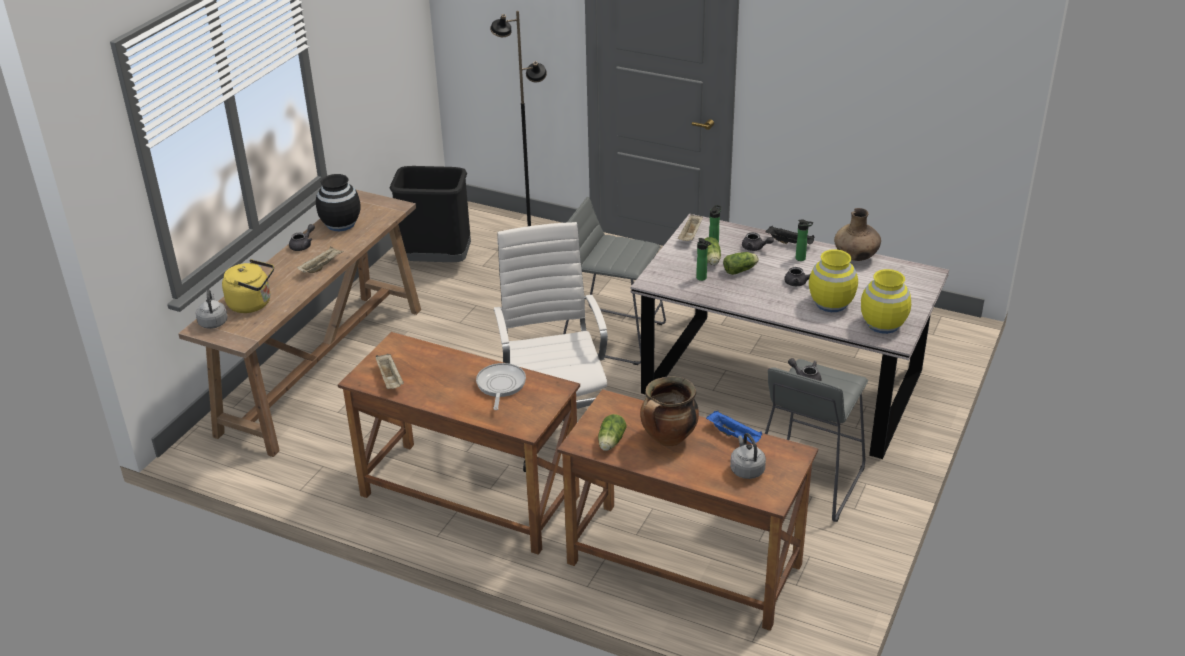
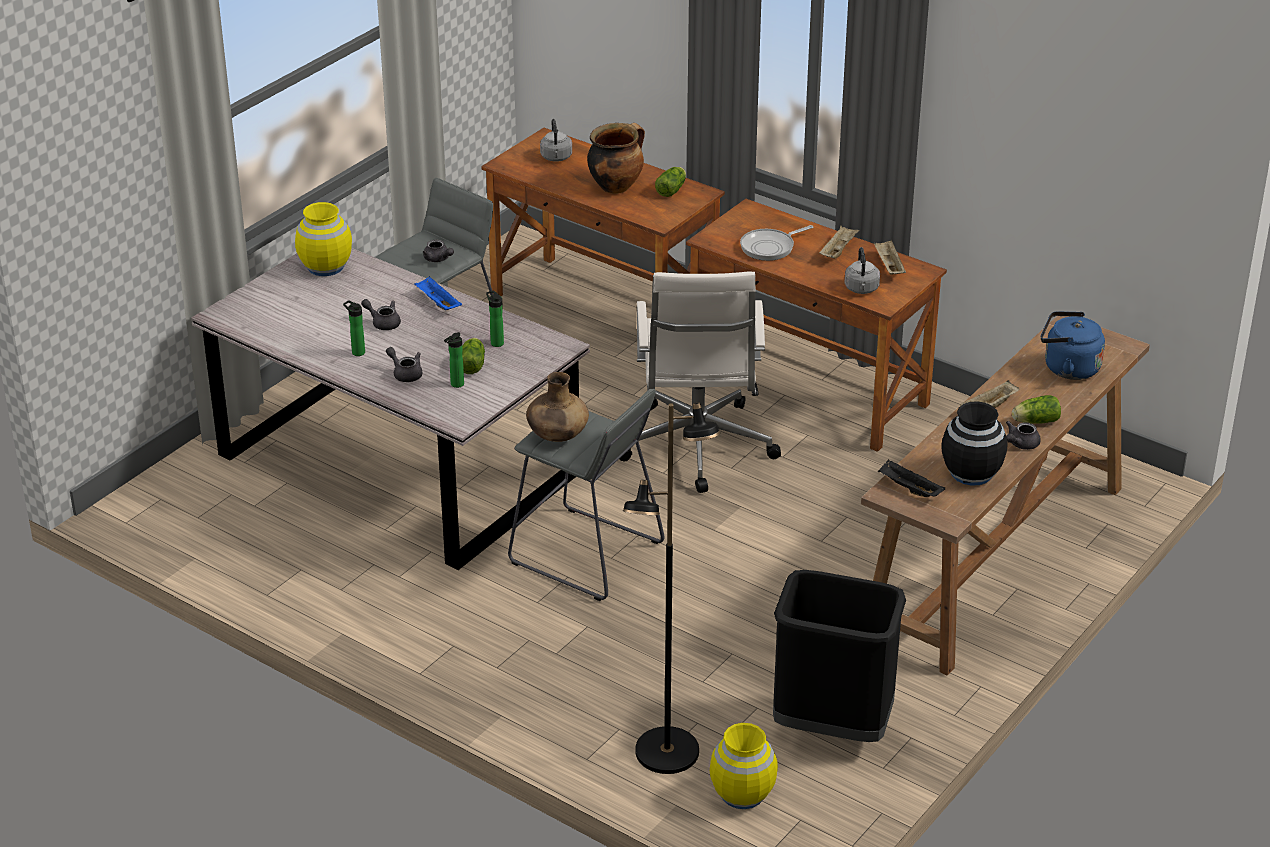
camera: 170 degrees left, 0 degrees up
grey kettle [196,289,228,329] -> grey kettle moved to [845,247,880,294]
yellow kettle [222,259,274,313] -> blue kettle [1041,311,1105,380]
frying pan [476,363,526,410] -> frying pan turned 45 degrees clockwise [740,225,813,261]
beige tray [678,214,703,241] -> beige tray moved to [819,226,859,259]
blue tray [706,411,762,443] -> blue tray moved to [414,276,462,310]
lettuce [723,252,759,275] -> lettuce moved to [1012,395,1061,424]
black tray [766,226,815,244] -> black tray moved to [878,460,945,497]
yellow vase [809,249,858,312] -> yellow vase moved to [710,723,778,809]
brown vase [834,208,881,261] -> brown vase moved to [526,372,589,442]

